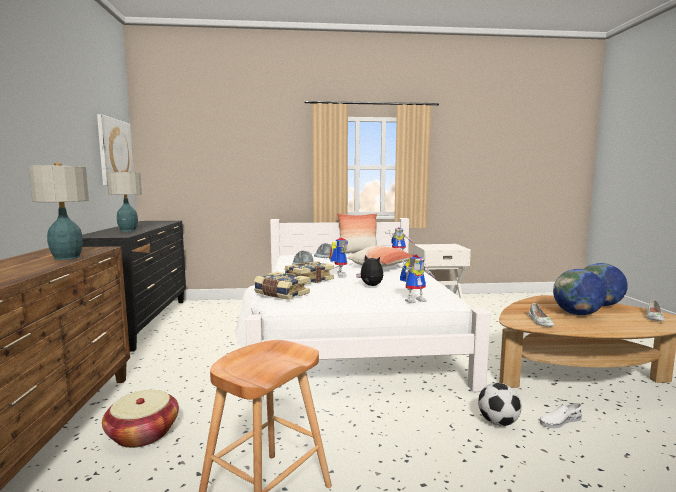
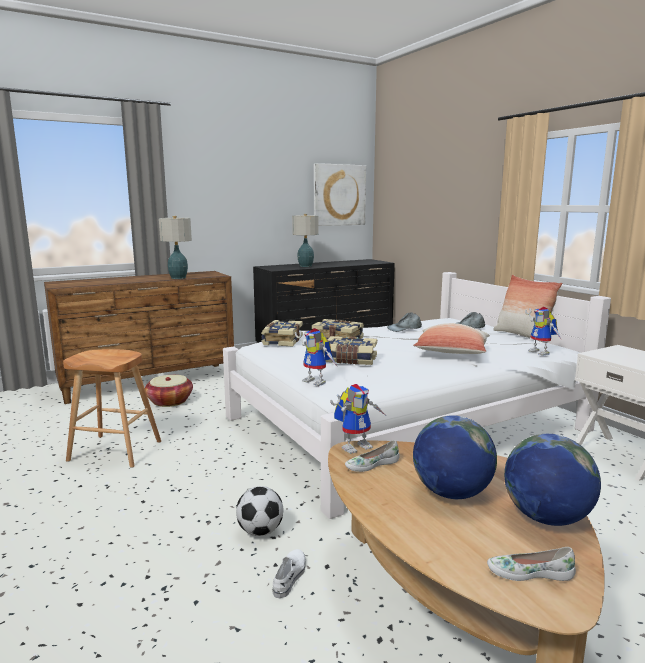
camera: 65 degrees right, 5 degrees up
toy robot [329,238,348,277] -> toy robot moved to [330,384,385,454]
plush toy [356,255,383,286] -> book [326,336,377,365]
white shoe [540,403,582,428] -> white shoe turned 60 degrees clockwise [273,549,305,598]

